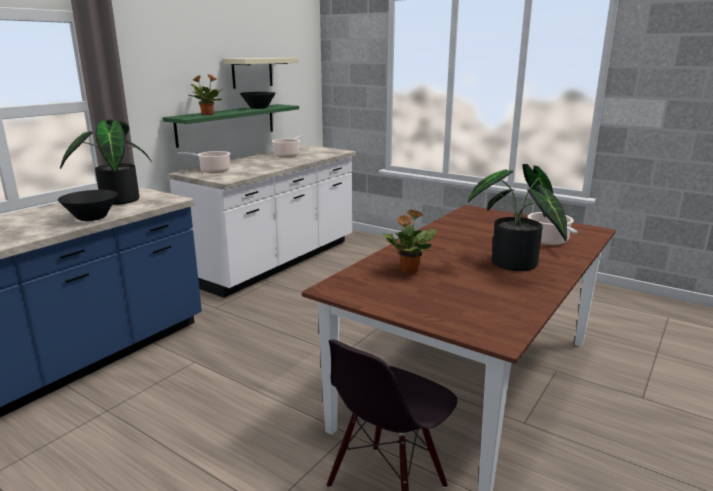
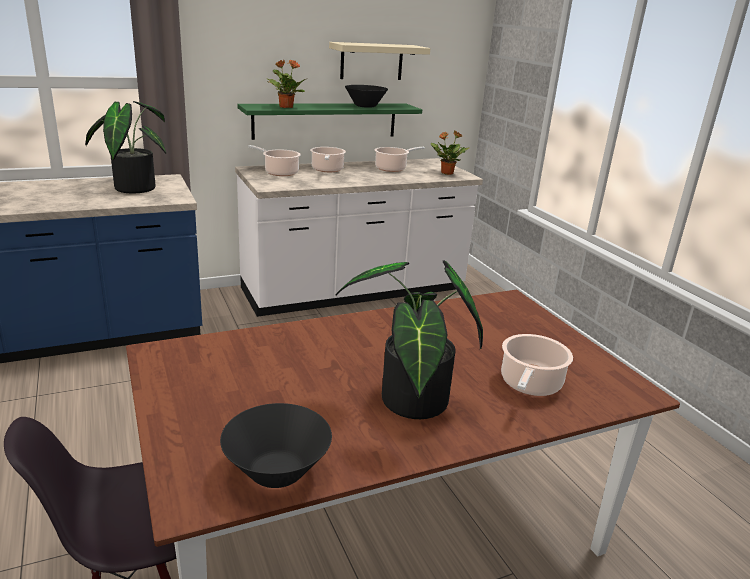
camera: 30 degrees right, 5 degrees up
black bowl [58,190,118,221] -> black bowl moved to [220,403,332,488]
potted plant [382,209,437,273] -> potted plant moved to [431,131,469,175]
none -> cooking pot [310,147,346,172]

